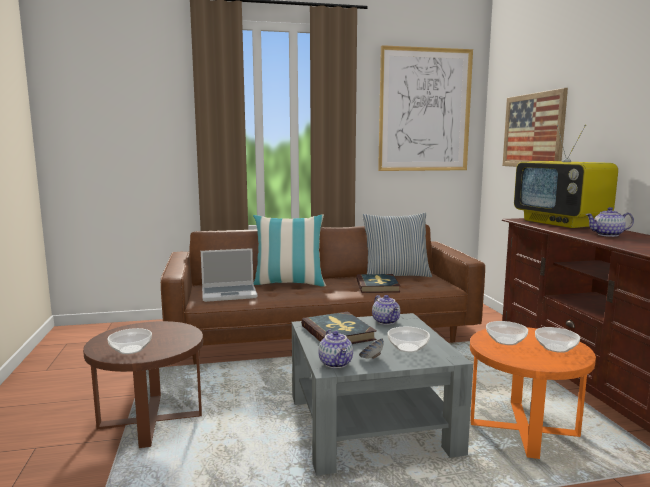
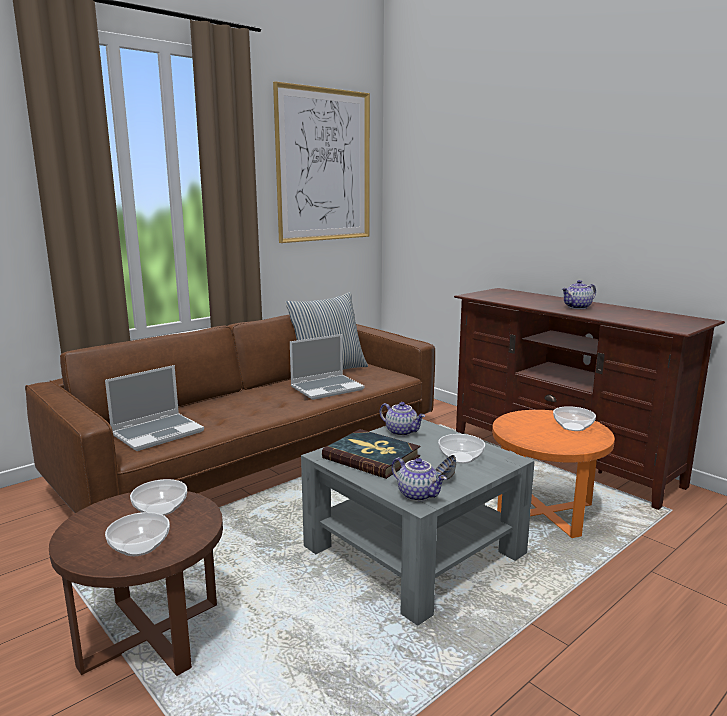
camera: 30 degrees left, 5 degrees up
pillow [253,214,326,287] -> none
book [356,274,400,293] -> laptop [290,334,365,400]
bowl [486,321,528,345] -> bowl moved to [130,479,187,516]
picture [503,88,568,167] -> none
television [514,125,618,228] -> none

